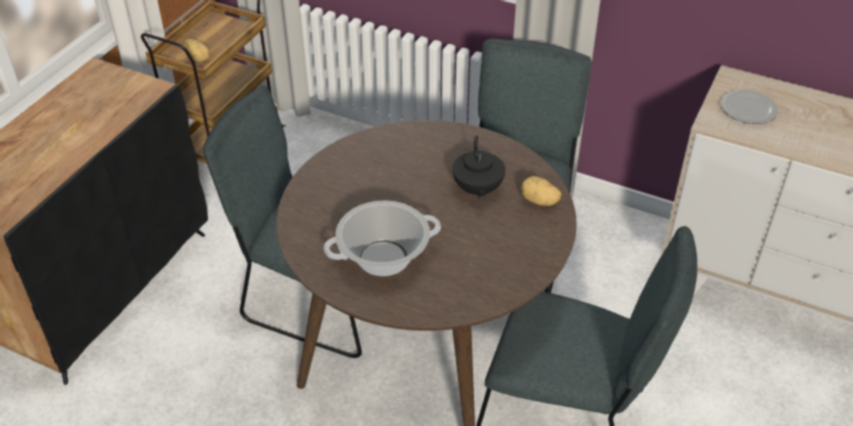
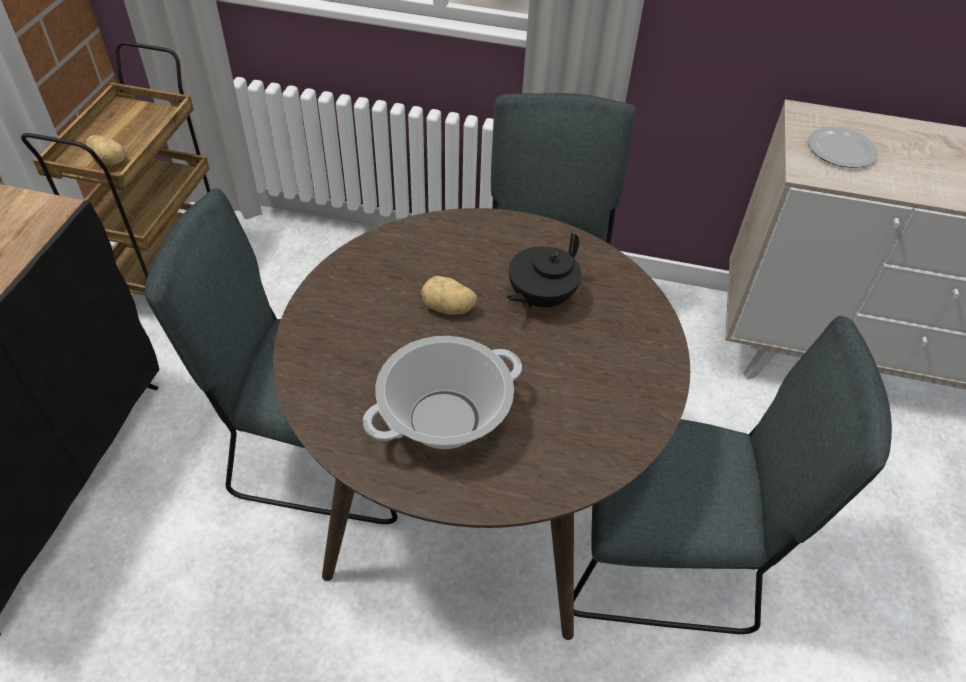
camera: 15 degrees left, 5 degrees up
black teapot [452,136,506,199] -> black teapot turned 60 degrees clockwise [506,232,581,307]
potato [521,176,561,206] -> potato moved to [421,276,477,315]

